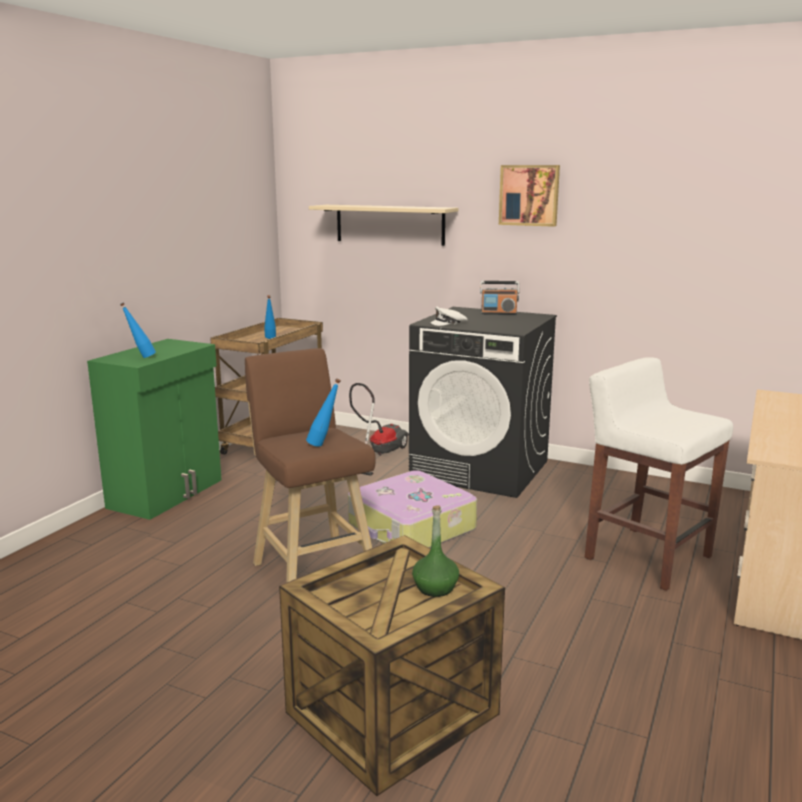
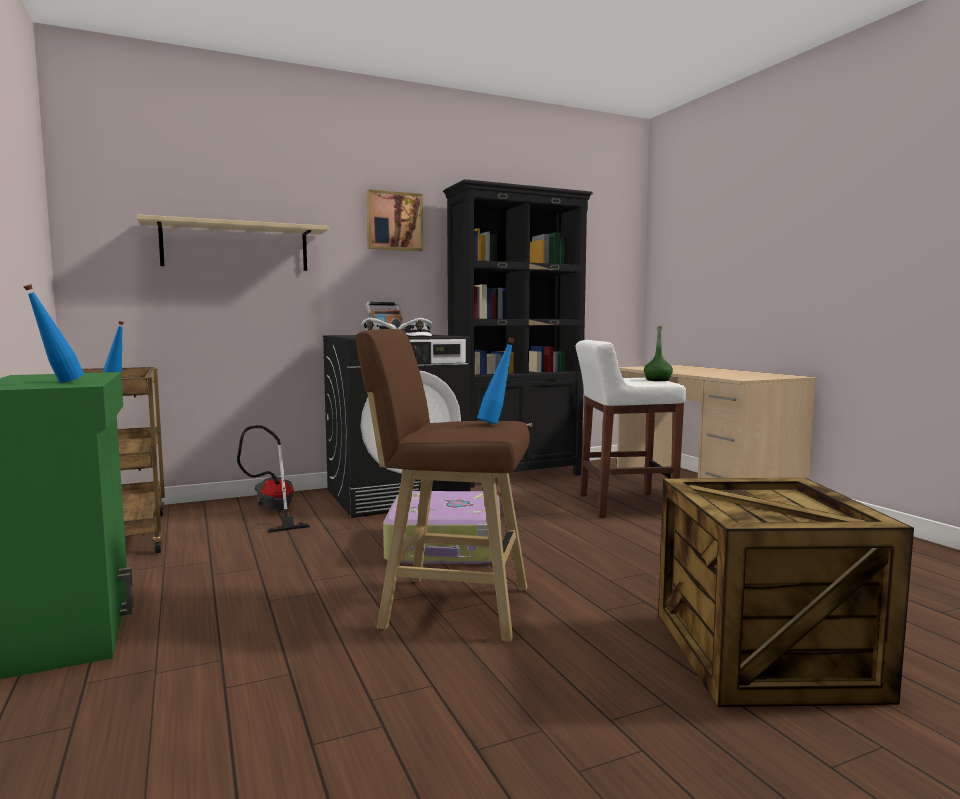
camera: 50 degrees left, 10 degrees down
green bottle [412,505,459,597] -> green bottle moved to [644,326,673,381]
none -> white cap [398,318,433,336]
none -> black bookcase [443,179,593,488]

